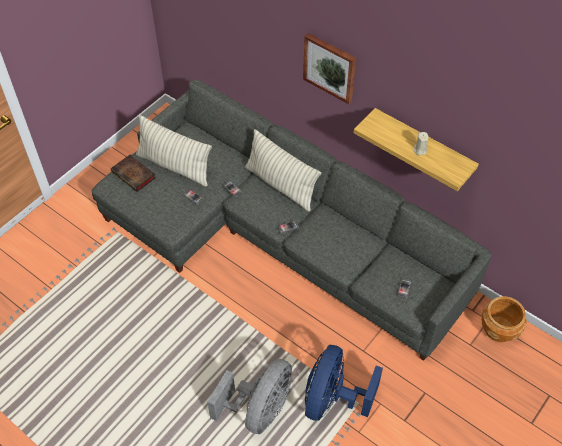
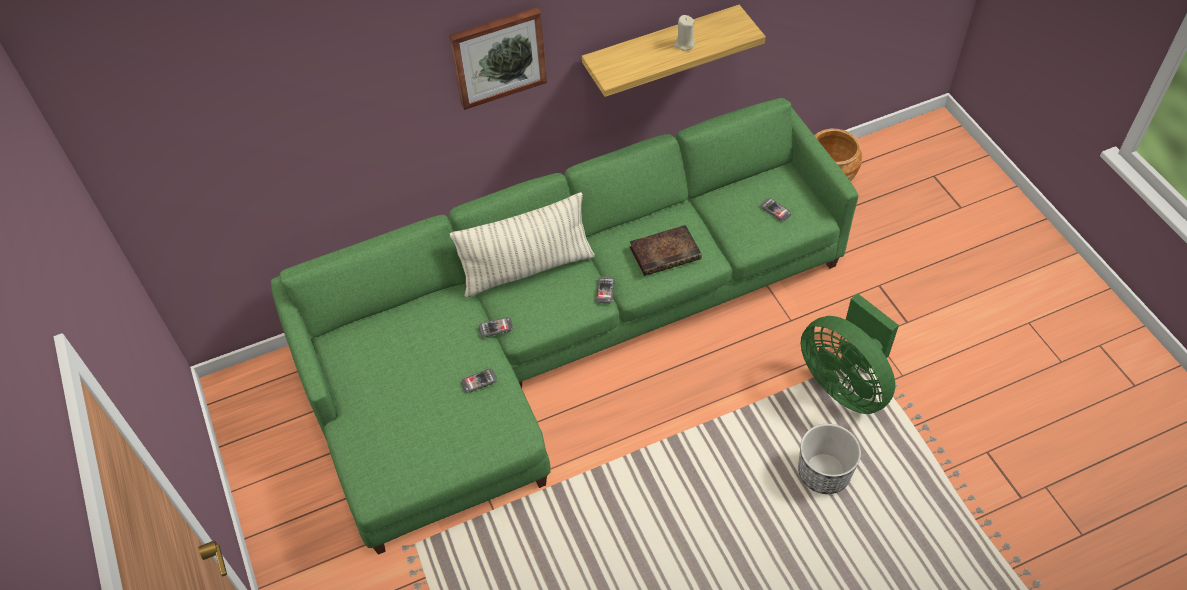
camera: 60 degrees left, 0 degrees up
grey sofa [92,79,492,361] -> green sofa [271,98,858,555]
book [111,155,156,192] -> book moved to [630,225,702,276]
pillow [136,115,212,187] -> none
grey fan [207,359,292,434] -> planter [798,424,861,494]
blue fan [305,345,383,421] -> green fan [801,293,899,414]

